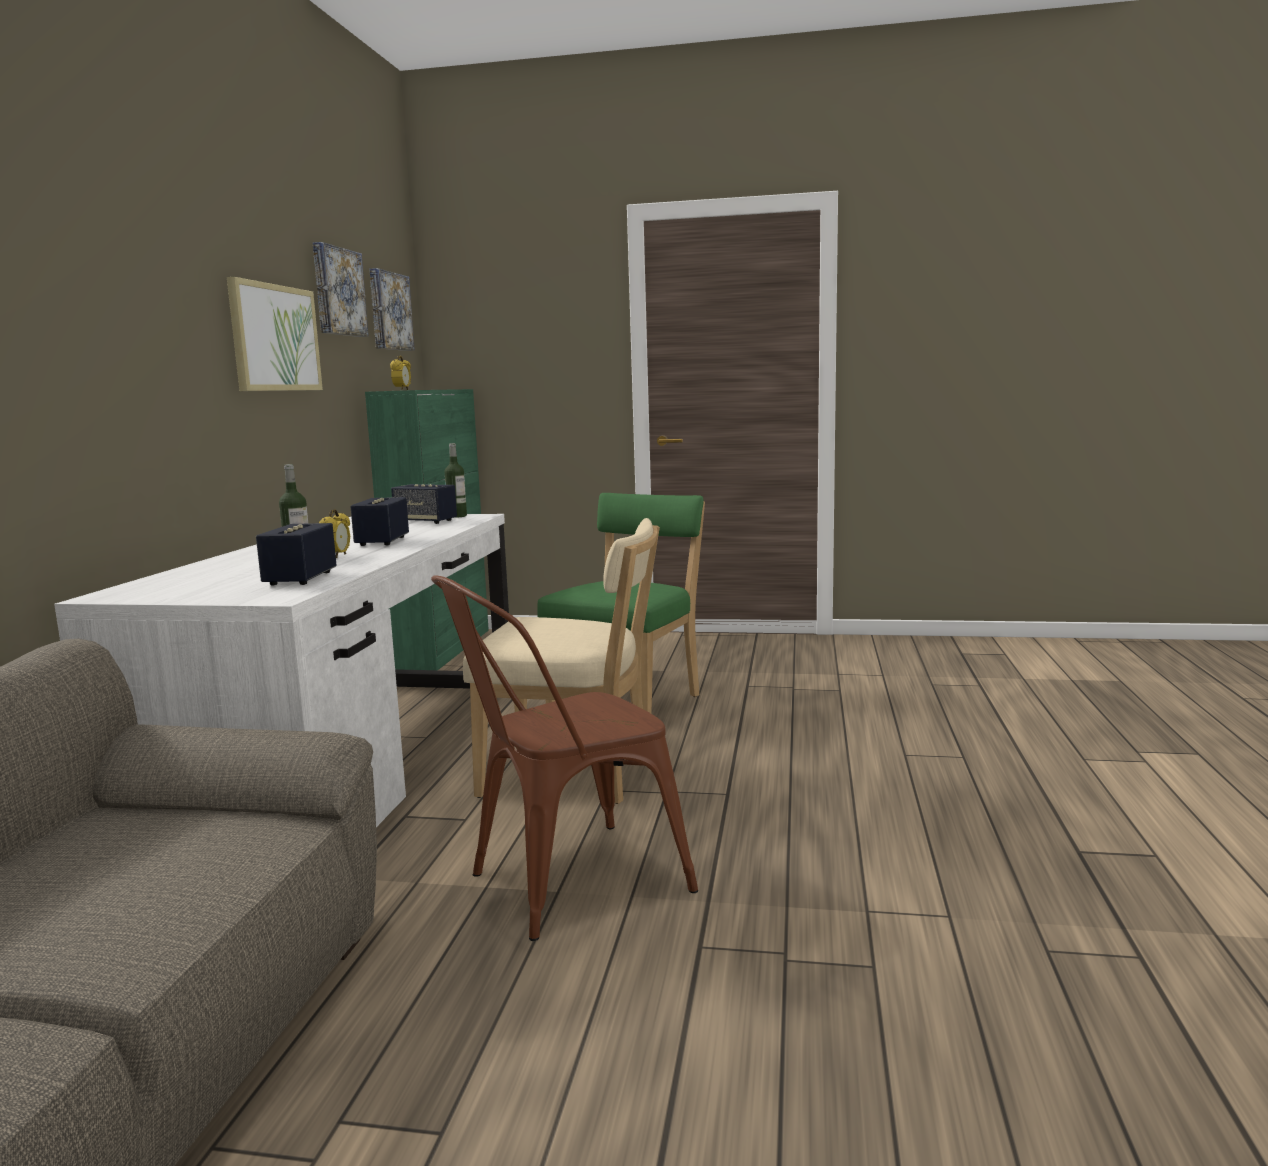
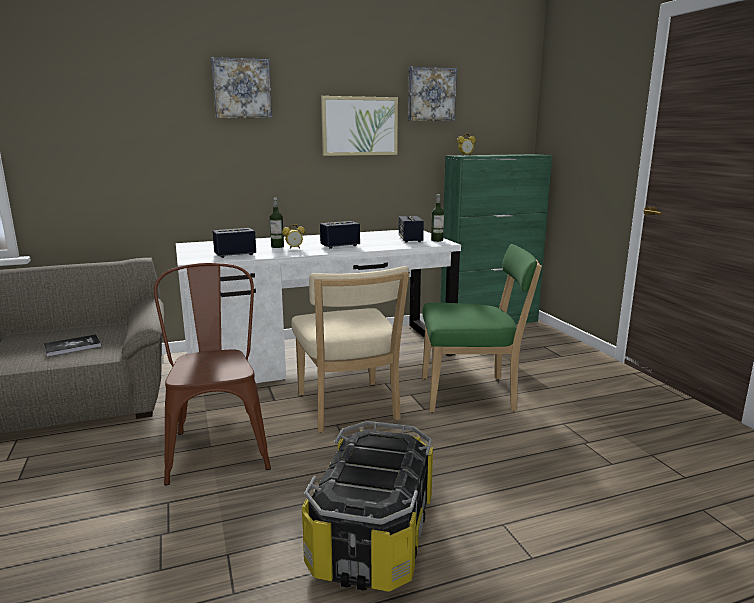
camera: 60 degrees right, 5 degrees up
picture [369,268,415,351] -> picture moved to [211,57,272,118]
brown chair [431,575,698,941] -> brown chair turned 45 degrees clockwise [154,263,271,486]
none -> book [44,335,102,357]
none -> storage box [302,421,433,592]

